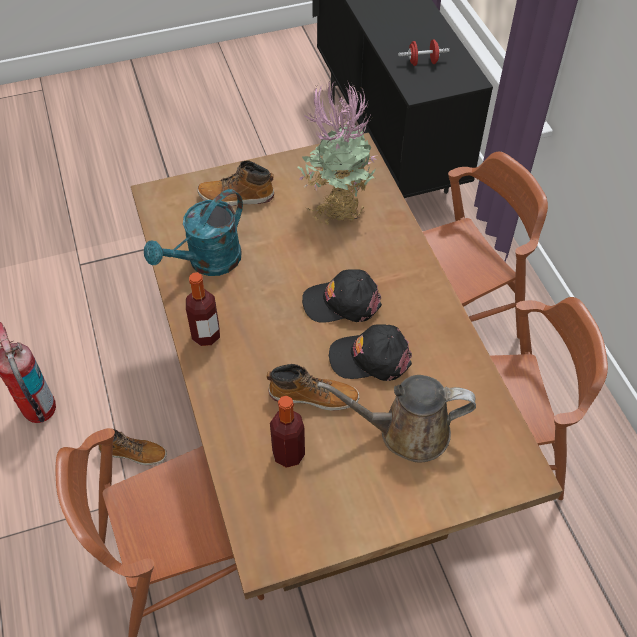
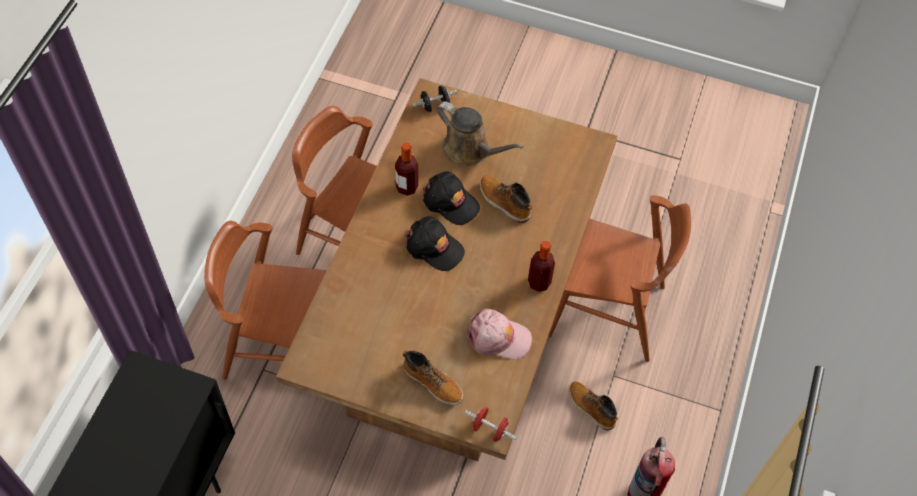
camera: 145 degrees left, 5 degrees up
turquoise watering can [144,189,243,276] -> pink cap [467,309,532,359]
bottle [270,396,305,468] -> bottle moved to [395,142,418,196]
potted plant [298,80,378,225] -> none
red dumbbell [398,39,449,66] -> red dumbbell moved to [465,407,516,442]
none -> black dumbbell [412,85,458,112]

